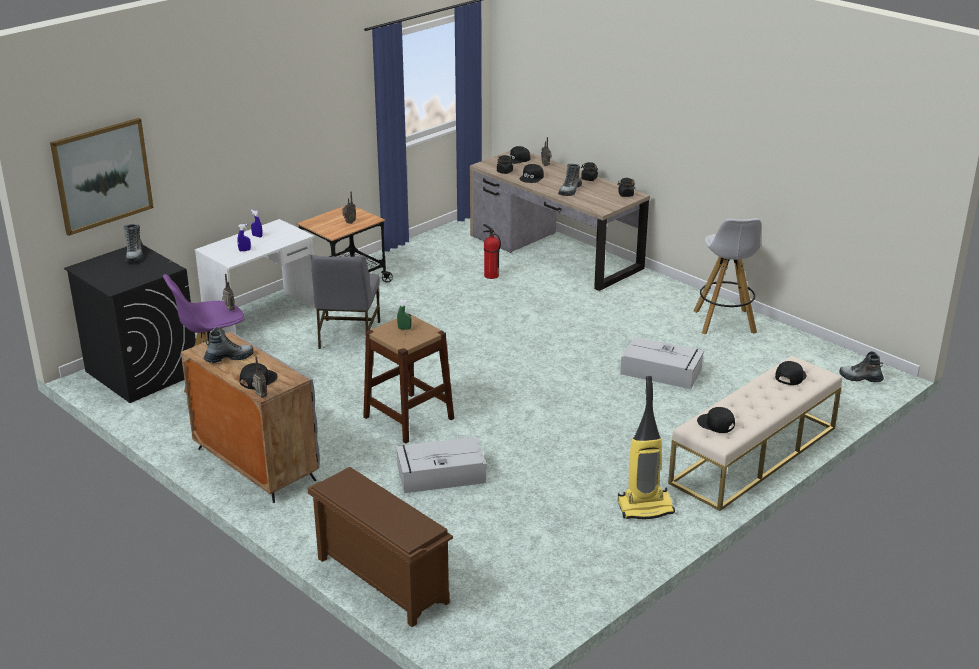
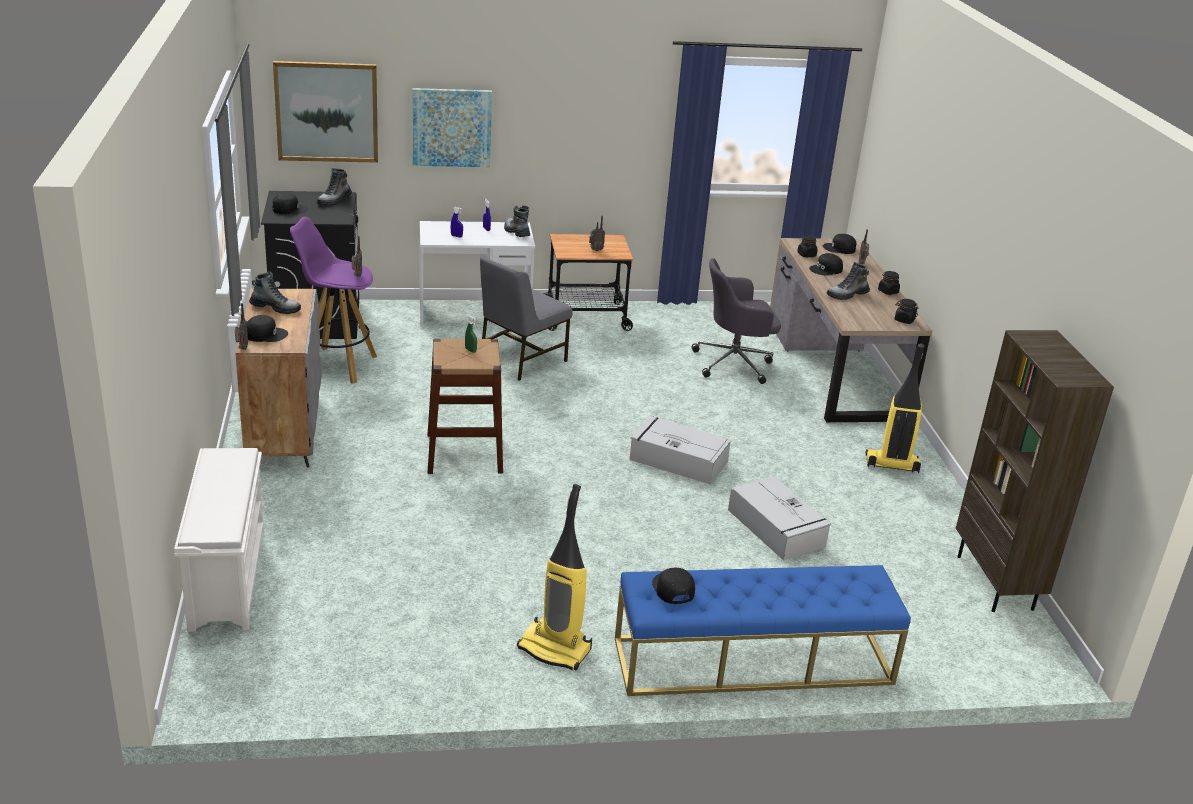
camera: 35 degrees right, 0 degrees up
brown shoe rack [308,467,453,627] -> white shoe rack [174,448,264,632]
grey storage box [396,437,486,493] -> grey storage box moved to [630,416,731,485]
fire extinguisher [483,224,501,279] -> grey office chair [692,258,781,384]
beige bench [668,356,842,511] -> blue bench [615,565,911,696]
white stool [693,218,761,334] -> none
black cap [775,361,807,385] -> black cap moved to [272,193,308,214]
boot [839,351,884,382] -> boot moved to [504,206,530,237]
none -> picture [413,88,492,167]
none -> vacuum cleaner [865,344,924,473]
none -> brown bookcase [956,330,1114,612]

